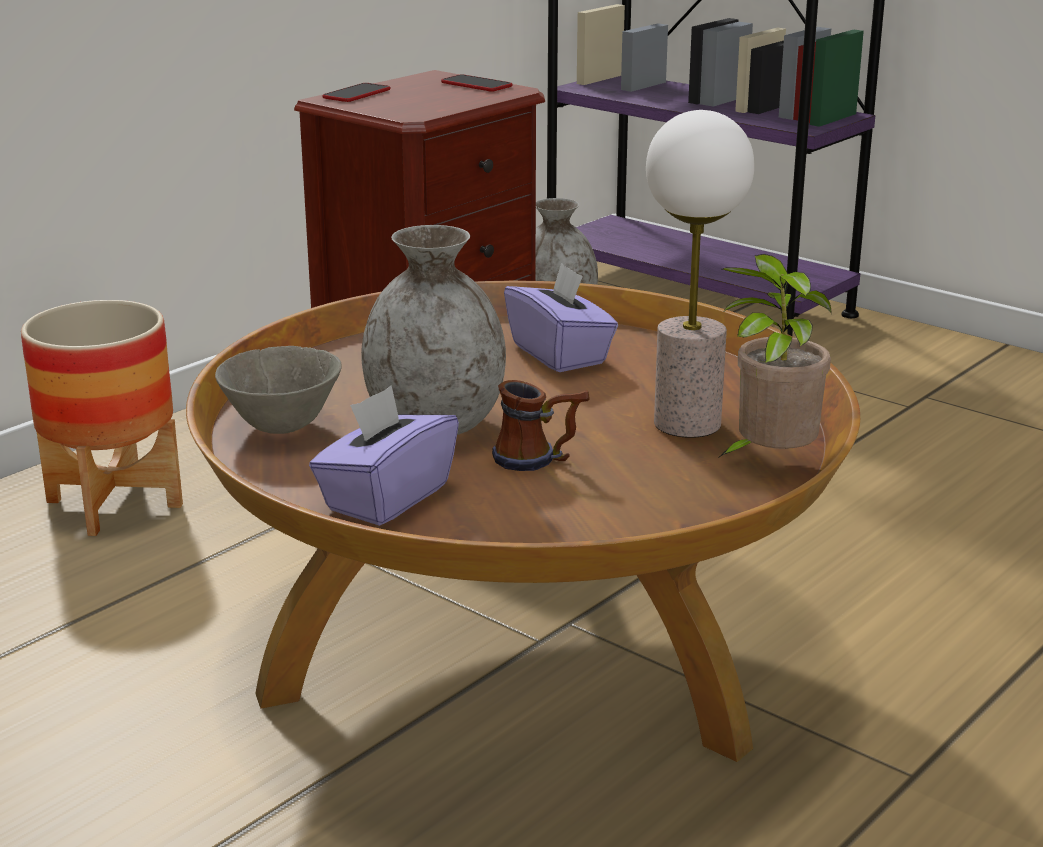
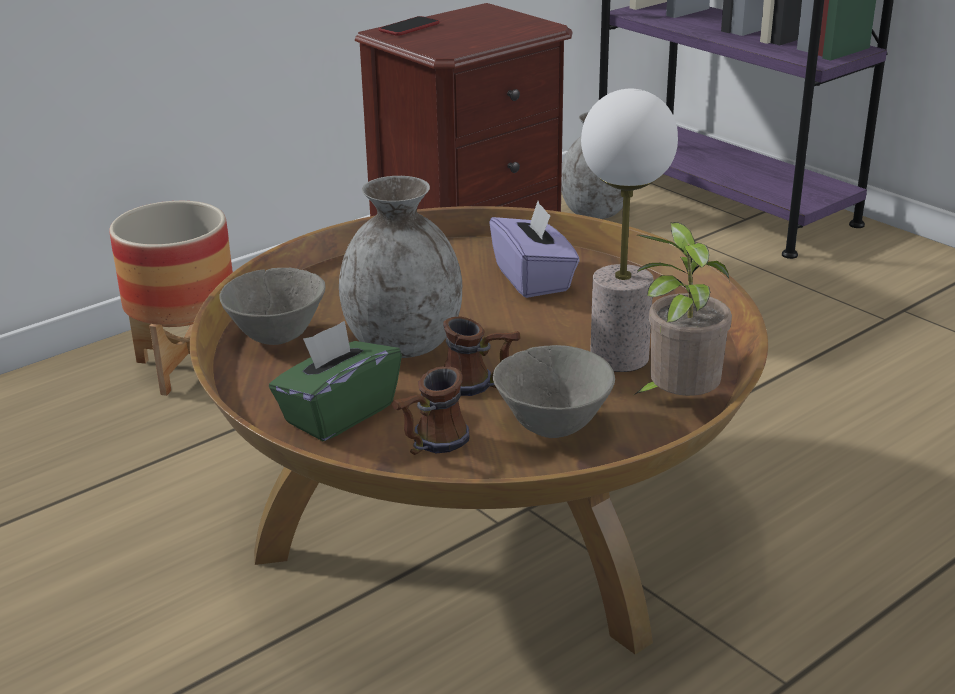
camera: 10 degrees right, 5 degrees up
purple tissue box [309,386,459,526] -> green tissue box [269,321,402,441]
phone [441,74,512,92] -> none
none -> mug [392,366,469,455]
none -> grey bowl [493,345,615,438]

